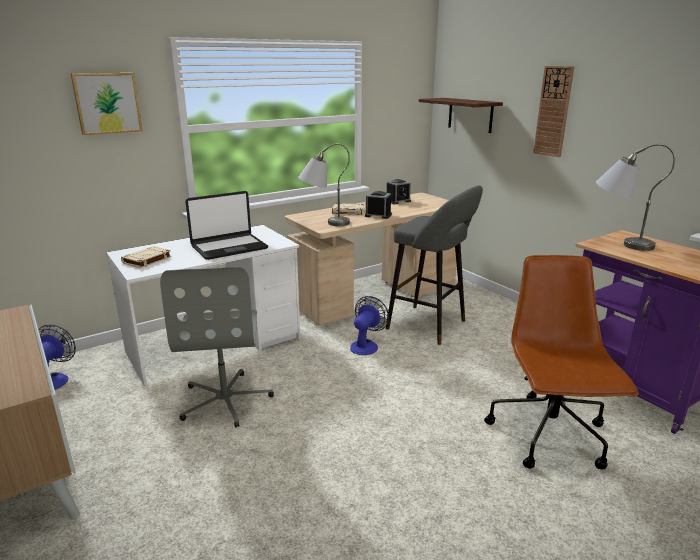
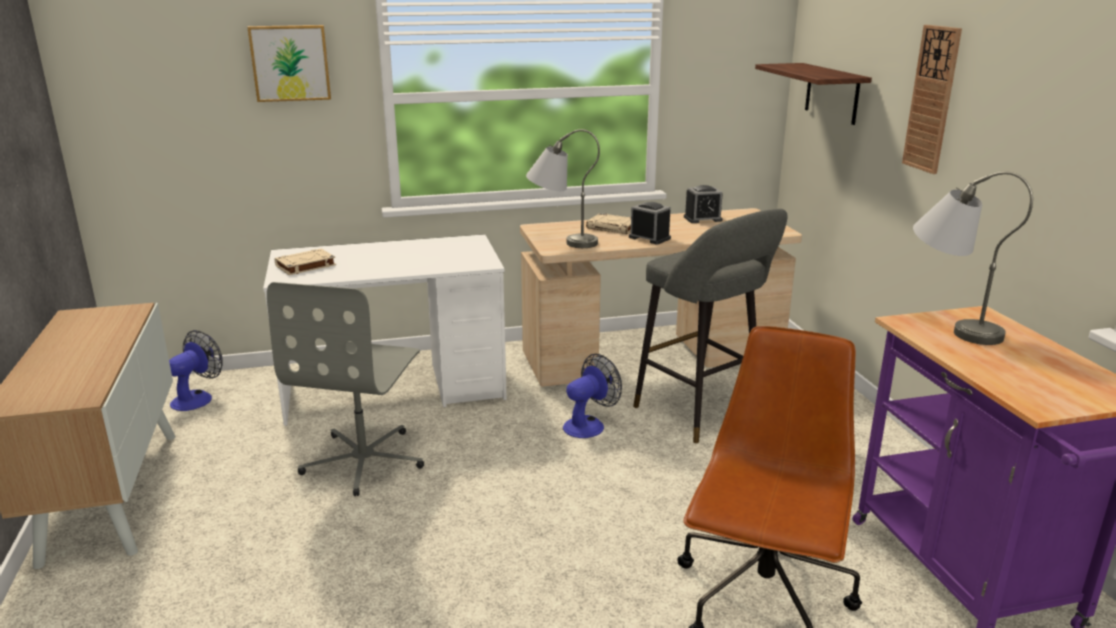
camera: 20 degrees right, 0 degrees up
laptop [185,191,268,260] -> none

